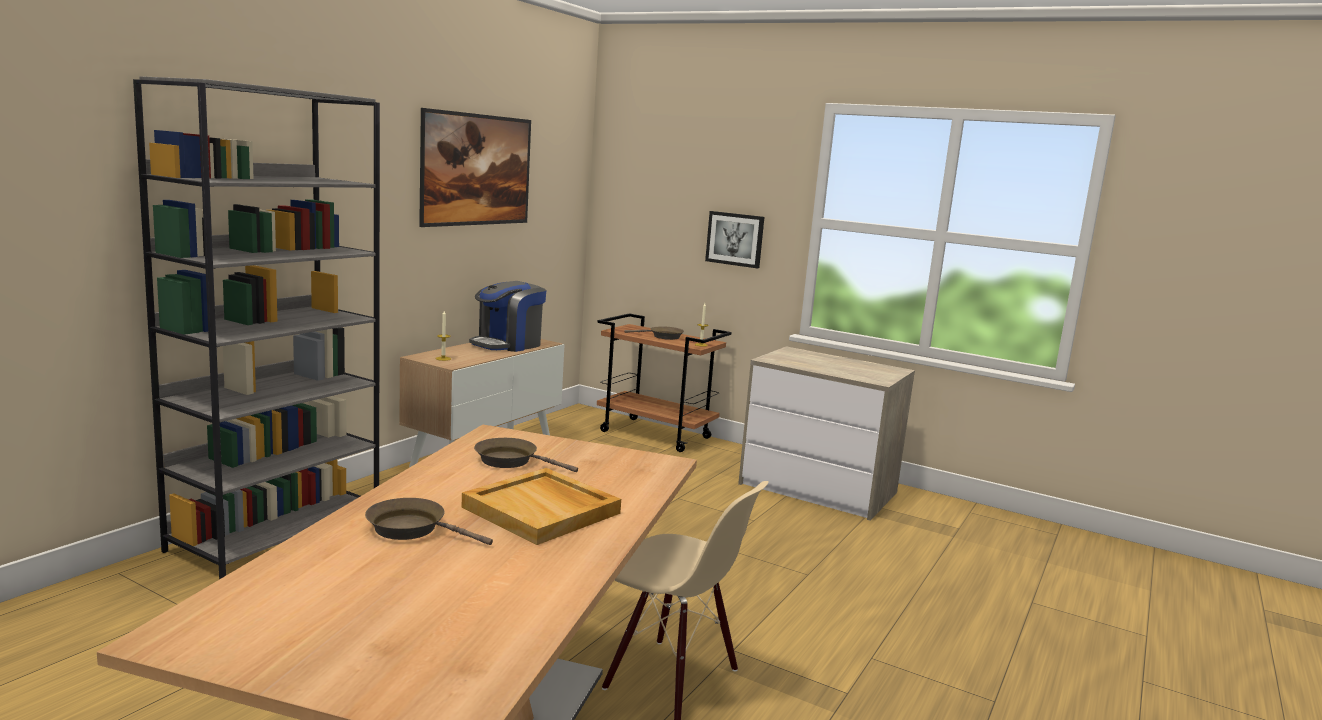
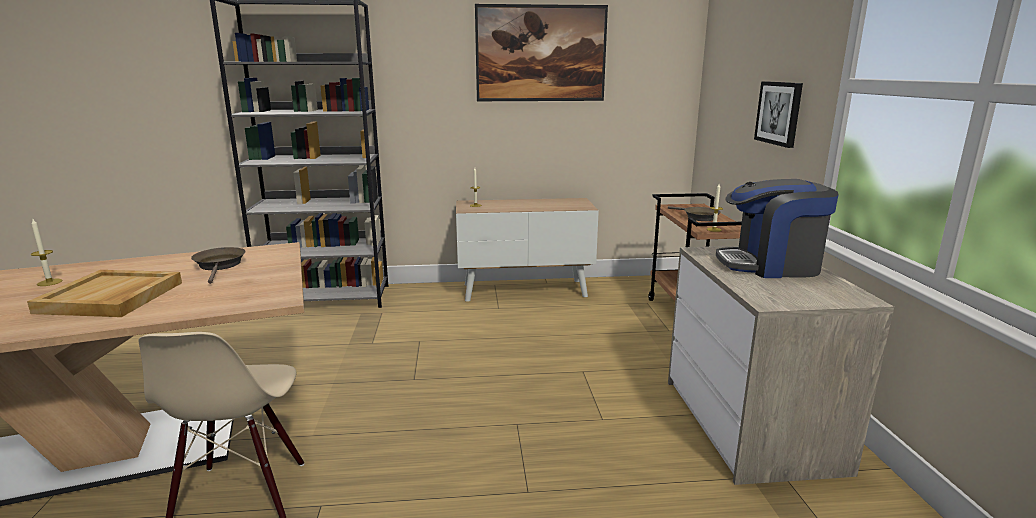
camera: 55 degrees right, 5 degrees up
brown frying pan [365,498,493,545] -> candle [31,219,63,286]
coffee machine [469,281,546,352] -> coffee machine moved to [716,179,839,278]

